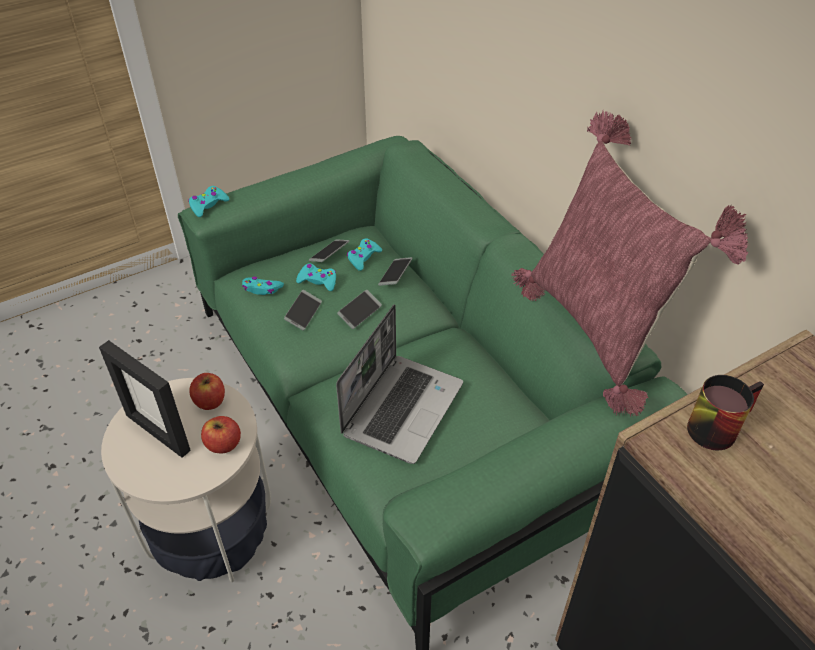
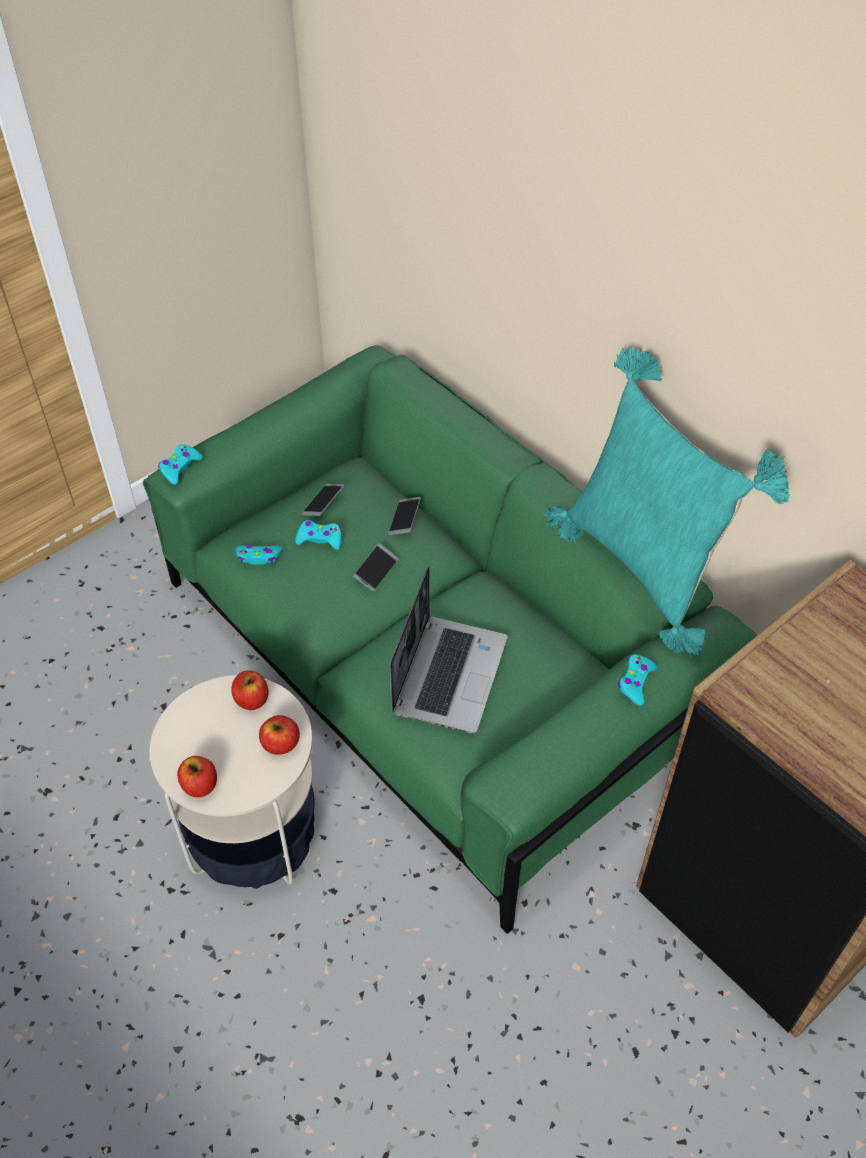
camera: 10 degrees left, 5 degrees up
picture frame [99,340,191,458] -> none
phone [284,290,322,331] -> none
turquoise game controller [347,238,382,271] -> turquoise game controller moved to [618,654,657,706]
red pillow [511,111,749,416] -> turquoise pillow [544,345,790,656]
mug [687,375,764,450] -> none
none -> apple [177,756,217,797]

